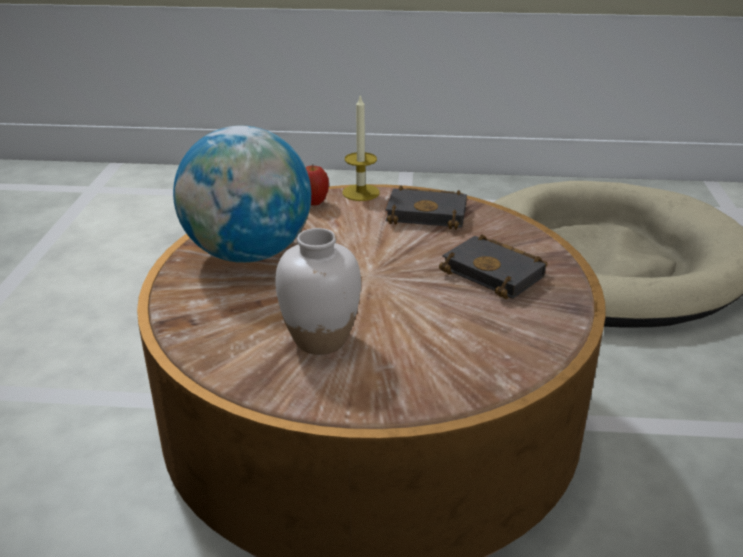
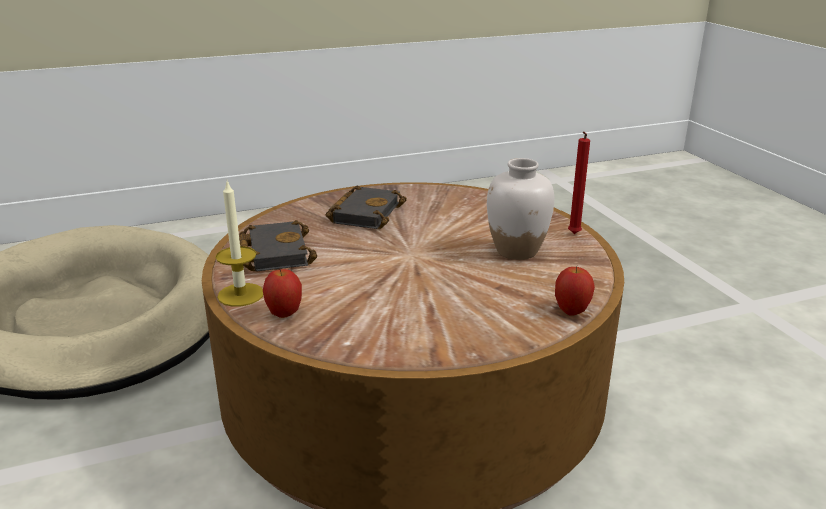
camera: 115 degrees left, 5 degrees down
globe [173,126,311,263] -> none
none -> apple [555,266,595,316]
none -> red candle [568,131,590,234]

